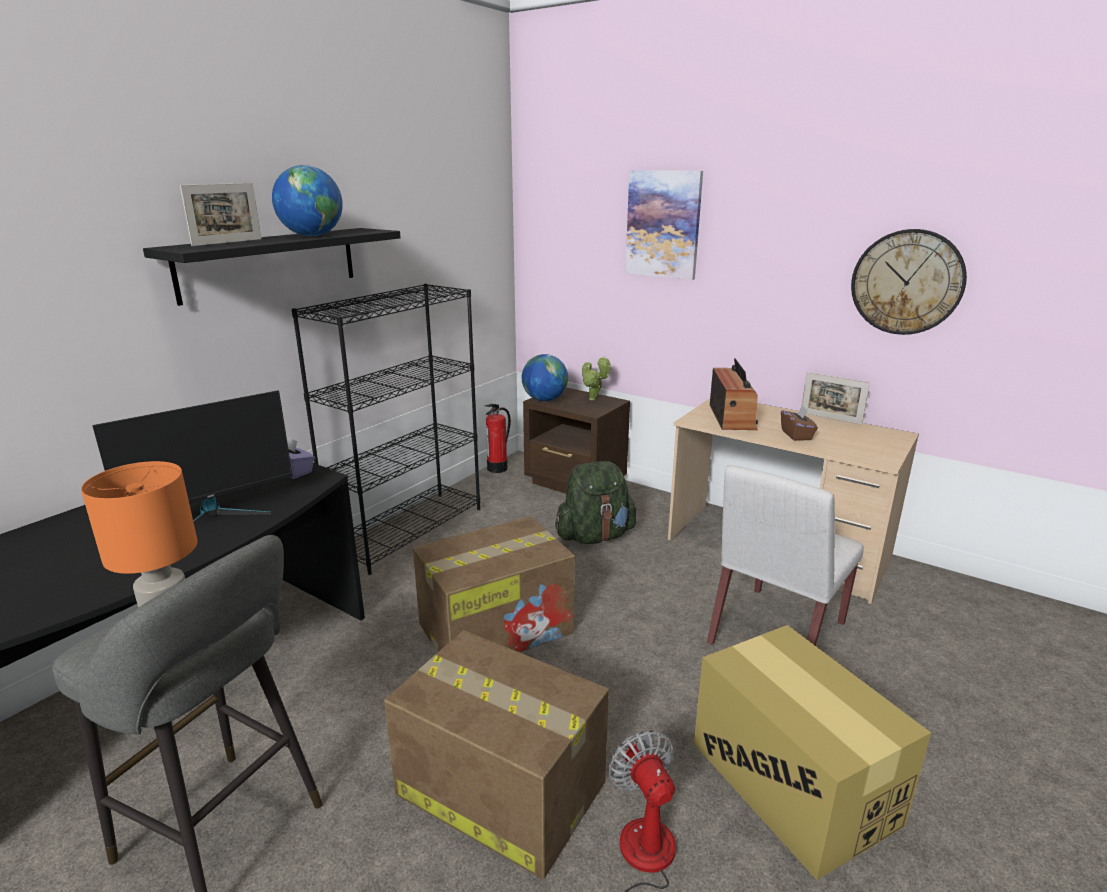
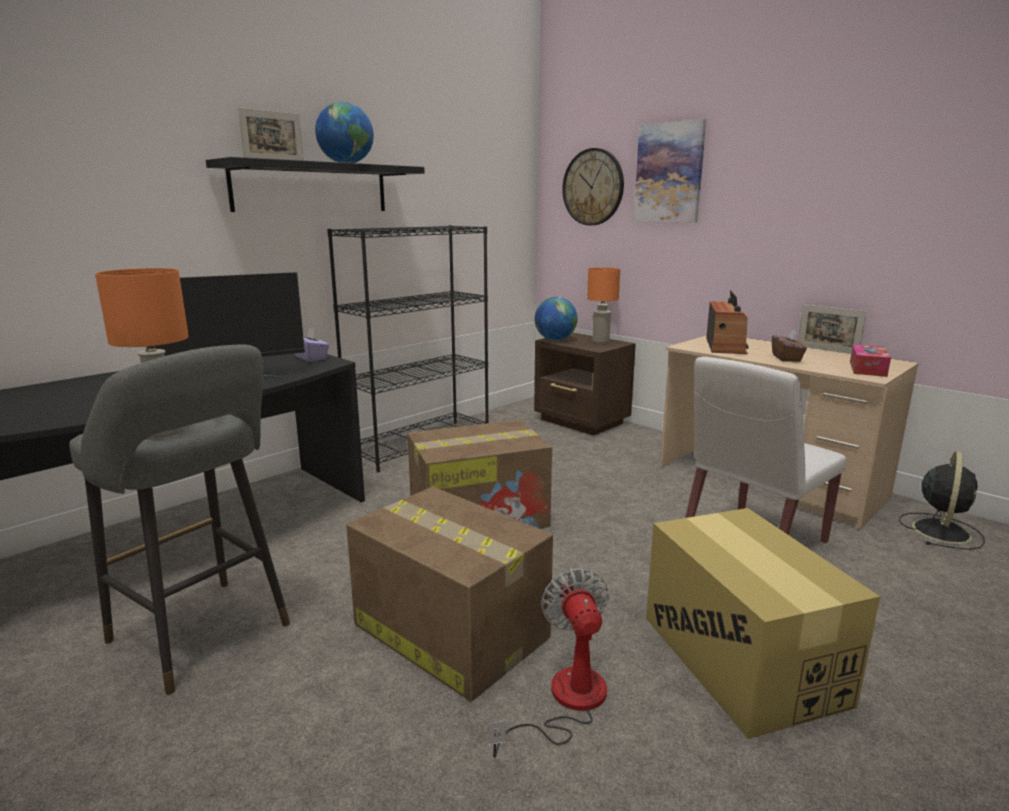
camera: 10 degrees right, 5 degrees down
fire extinguisher [485,404,511,473] -> none
green backpack [555,461,637,544] -> none
potted plant [582,356,611,400] -> orange table lamp [587,268,620,343]
wall clock [851,229,967,335] -> wall clock moved to [562,148,624,225]
none -> tissue box [850,344,891,377]
none -> black fan [899,451,985,550]

